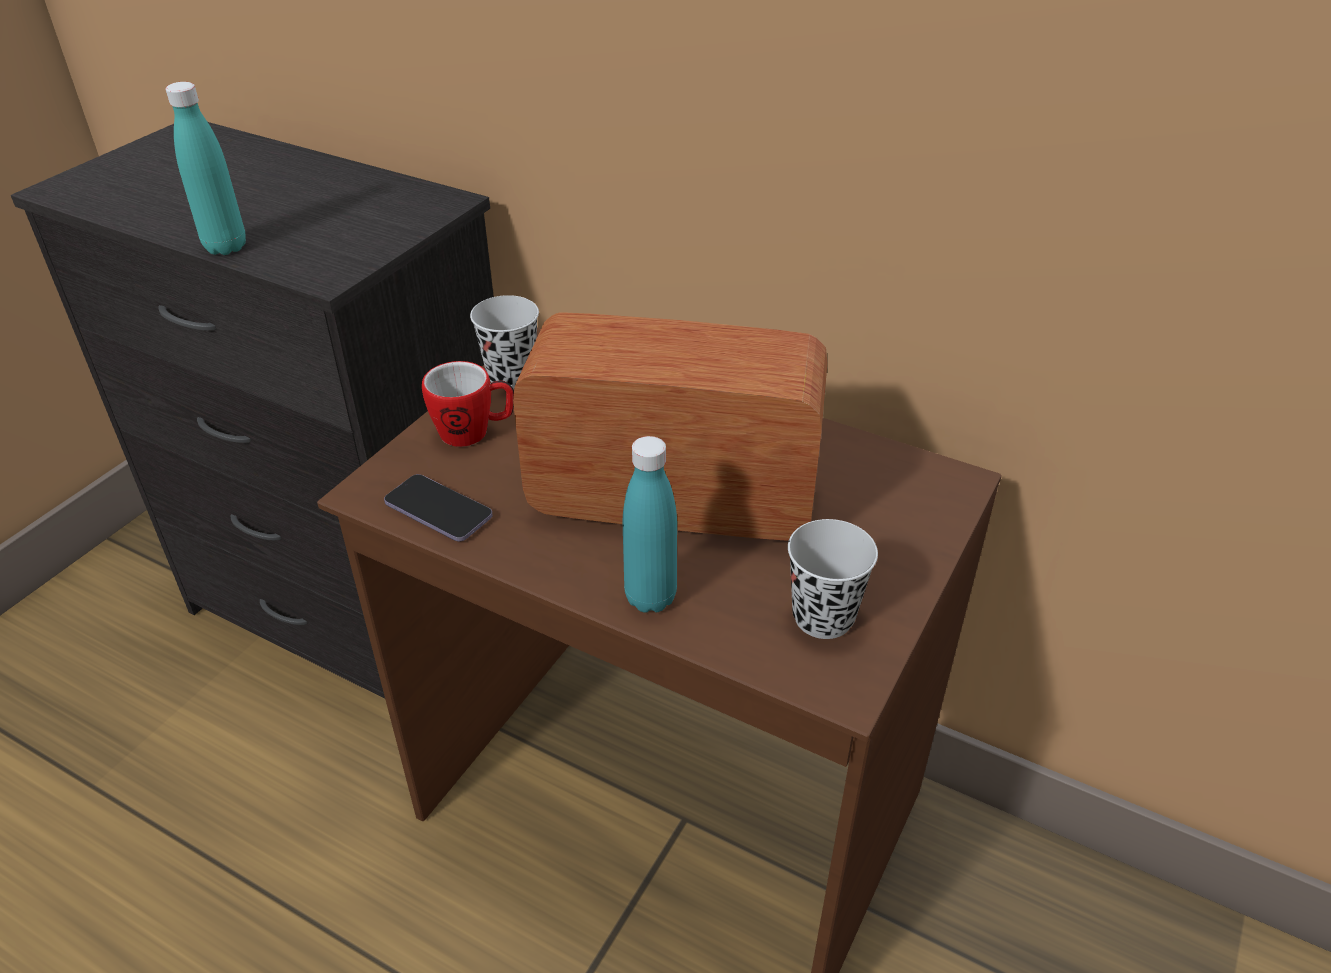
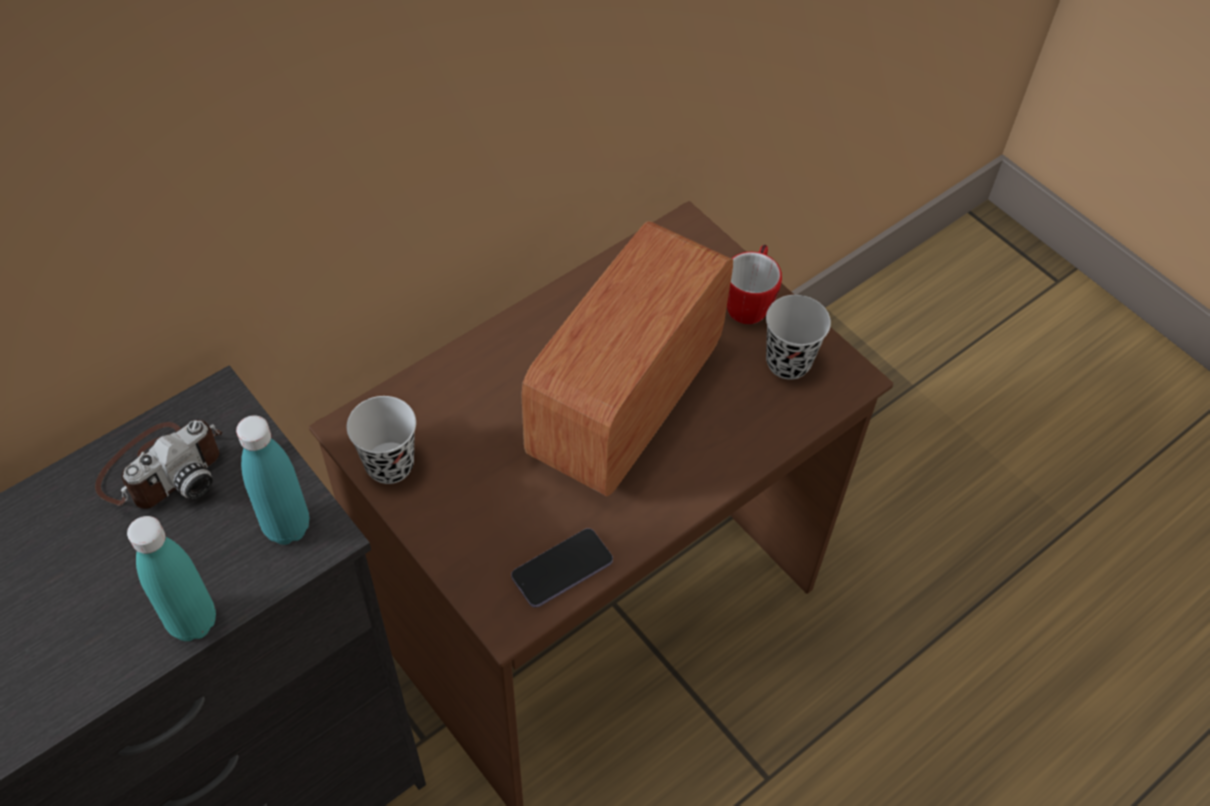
camera: 70 degrees left, 15 degrees up
mug [422,361,514,447] -> mug moved to [727,245,782,324]
turquoise bottle [623,436,677,613] -> turquoise bottle moved to [236,415,309,545]
none -> camera [95,420,222,509]

